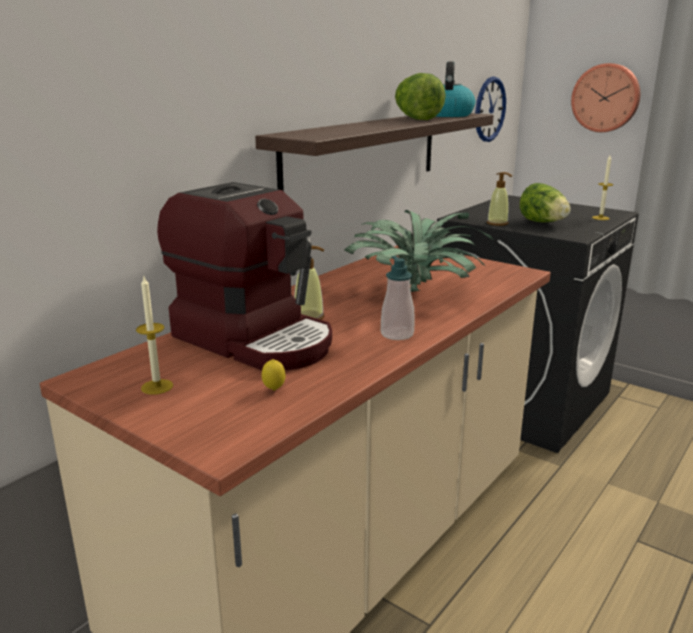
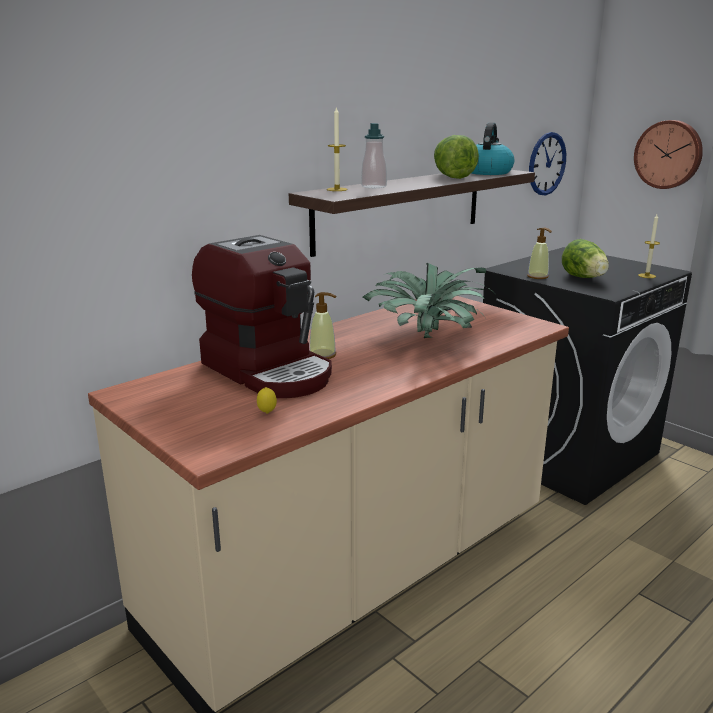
camera: 10 degrees right, 0 degrees up
candle [136,277,173,395] -> candle moved to [327,107,348,191]
soap dispenser [381,256,415,340] -> soap dispenser moved to [361,123,387,188]

